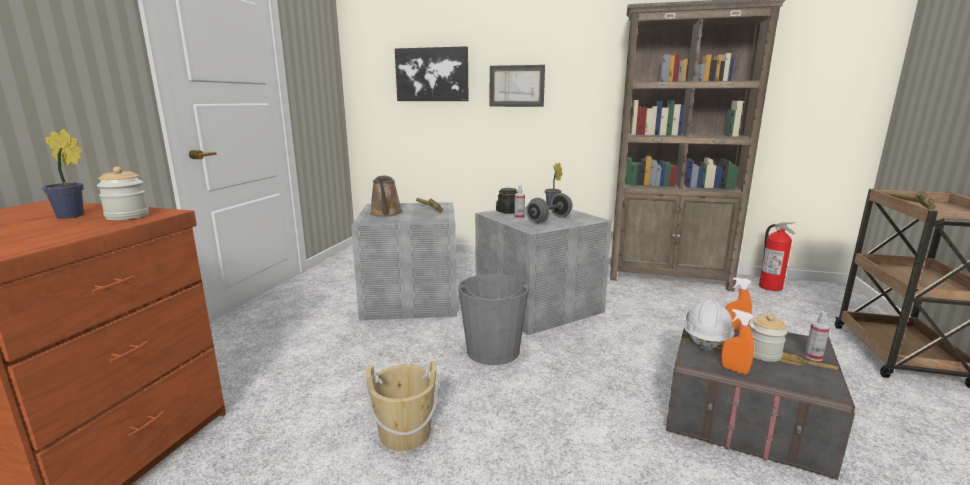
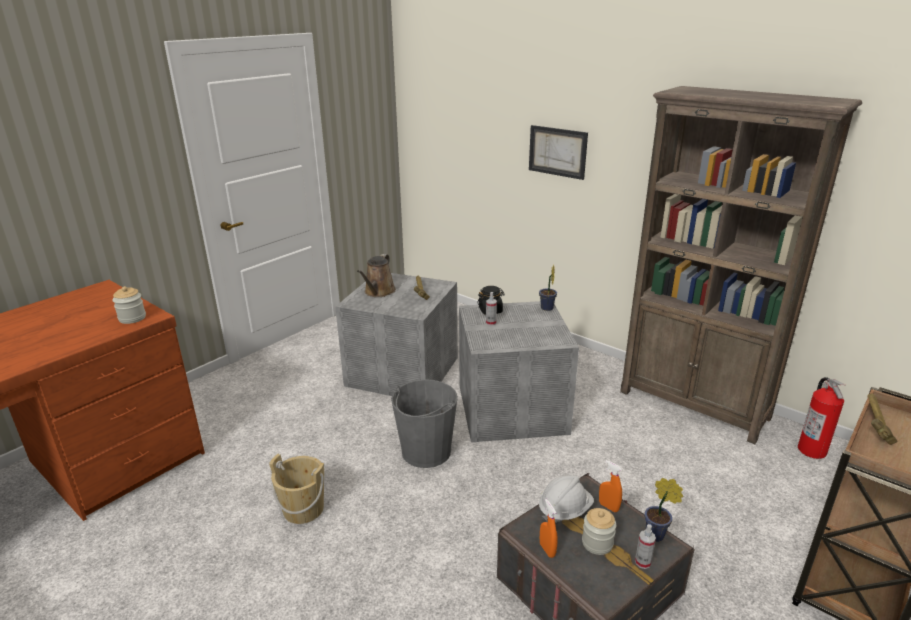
camera: 25 degrees right, 10 degrees up
potted plant [42,129,84,219] -> potted plant moved to [645,478,683,542]
picture [395,46,468,101] -> none
grey dumbbell [526,193,572,224] -> none

